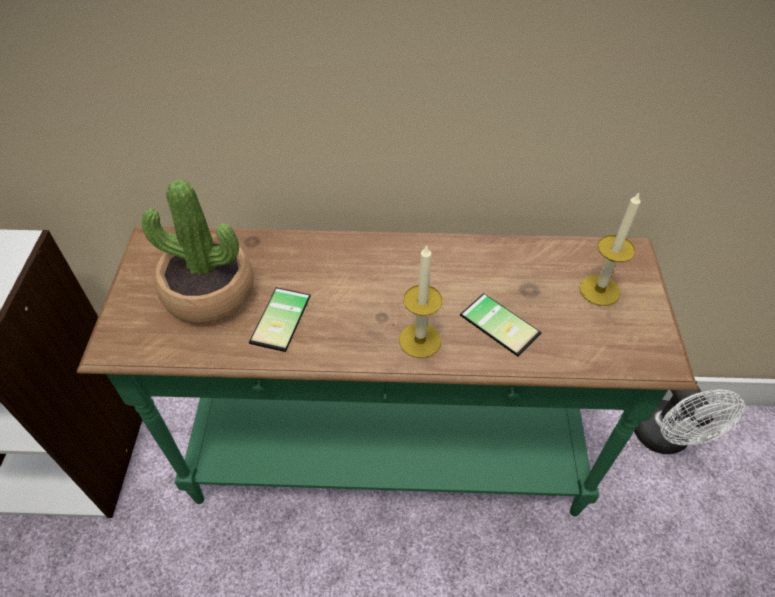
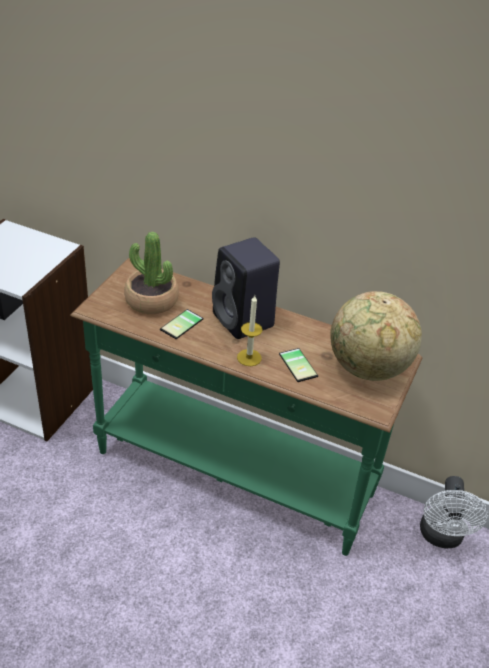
camera: 20 degrees right, 10 degrees down
candle [579,193,641,306] -> globe [330,291,422,381]
none -> black speaker [212,237,280,339]

